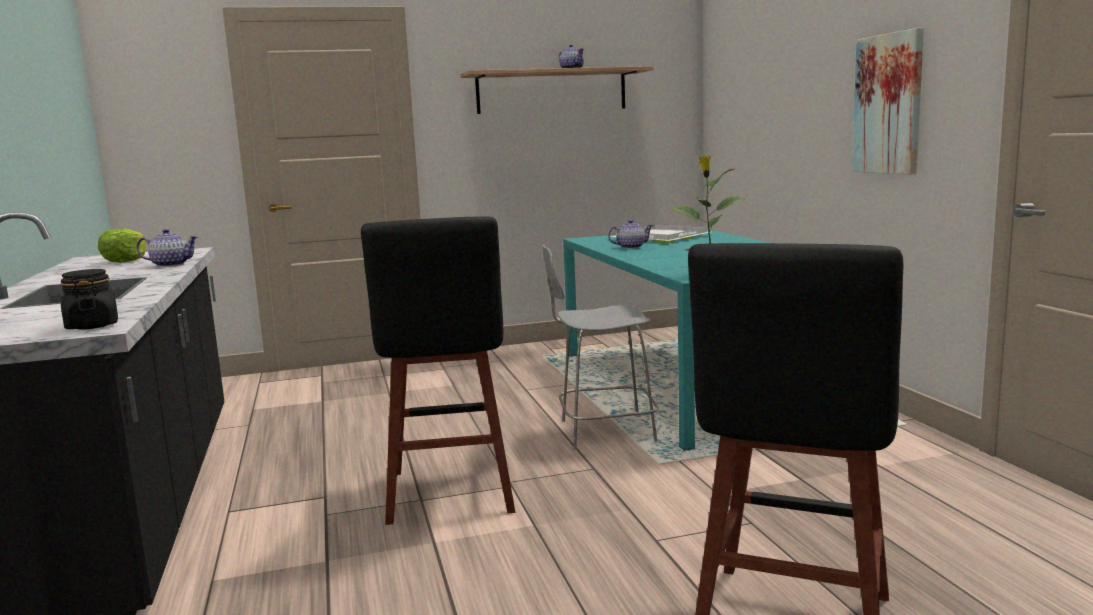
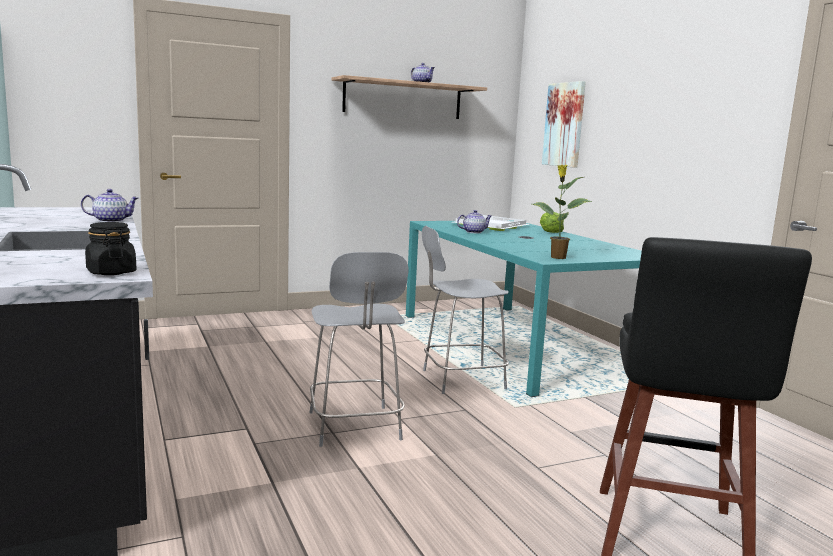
camera: 10 degrees left, 0 degrees up
lettuce [98,229,147,263] -> lettuce moved to [540,212,564,233]
black stool [361,216,516,525] -> grey chair [310,252,408,447]
picture [852,28,924,175] -> picture moved to [542,81,586,168]

